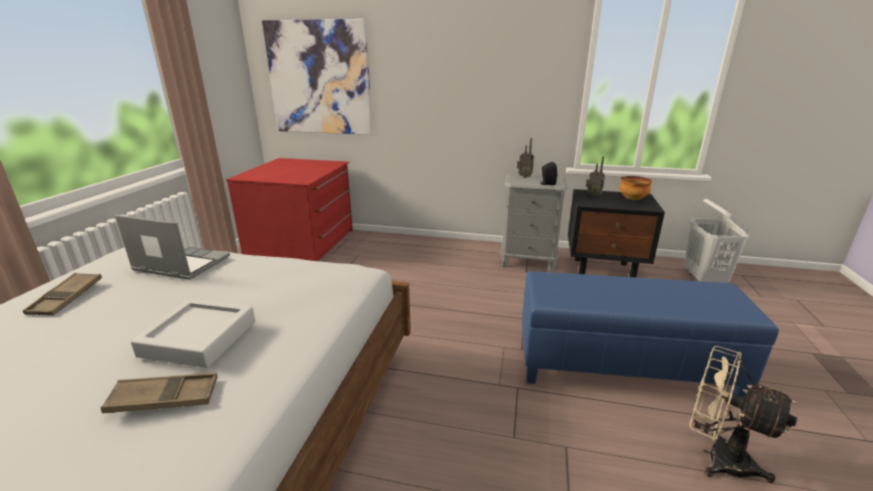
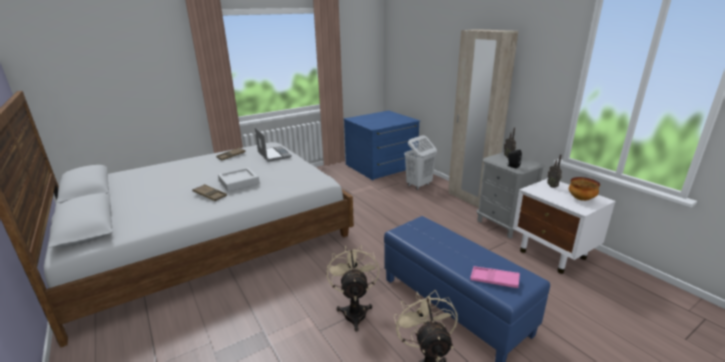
camera: 45 degrees right, 0 degrees up
red dresser [226,158,353,261] -> blue dresser [344,111,420,180]
picture [262,19,373,135] -> none
black nightstand [568,189,665,277] -> white nightstand [513,178,616,274]
white laundry basket [684,199,750,283] -> white laundry basket moved to [404,135,437,190]
none -> beige fan [327,245,379,332]
none -> beige wardrobe [448,29,518,208]
none -> pink tray [470,266,520,288]

